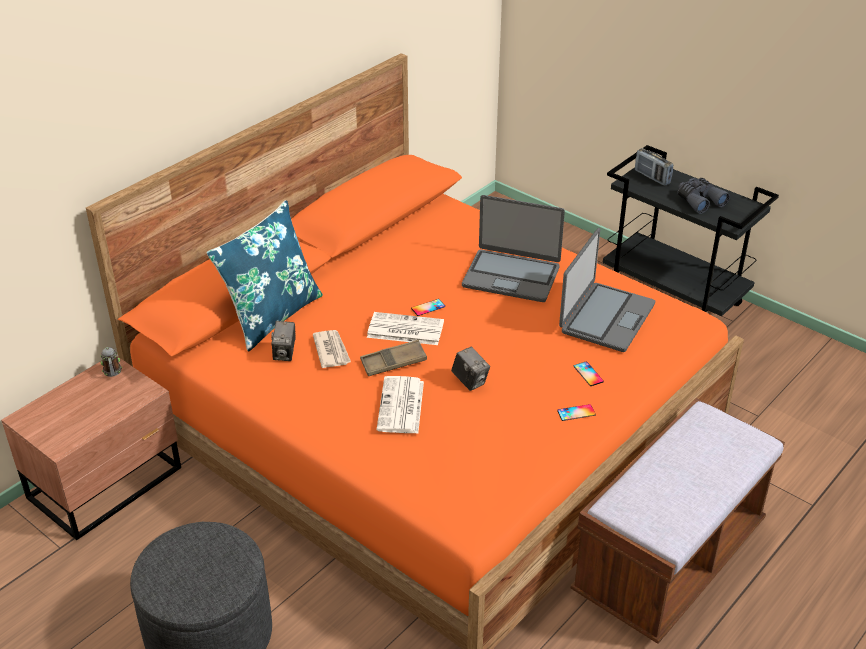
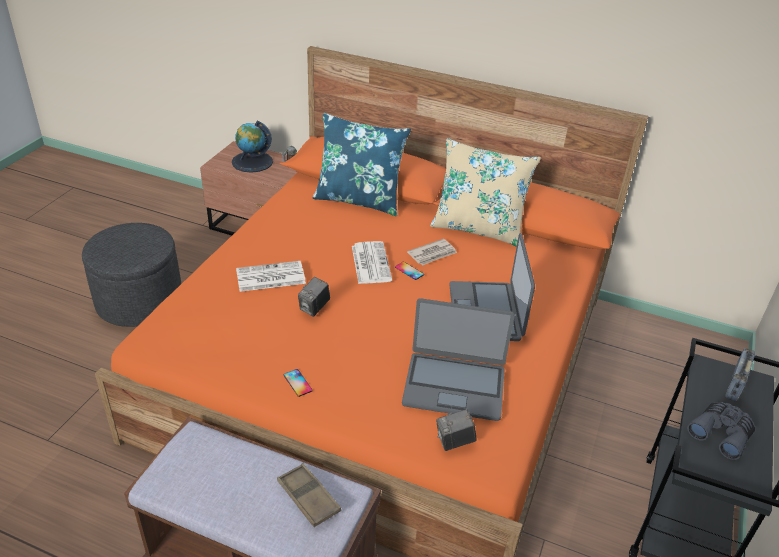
camera: 70 degrees right, 0 degrees up
camera [271,321,296,361] -> camera moved to [436,409,476,451]
newspaper [313,330,351,368] -> newspaper moved to [407,239,457,266]
brown tray [360,340,427,376] -> brown tray moved to [277,463,341,527]
phone [573,362,604,386] -> none
none -> globe [232,121,273,173]
none -> beige pillow [430,138,541,247]

